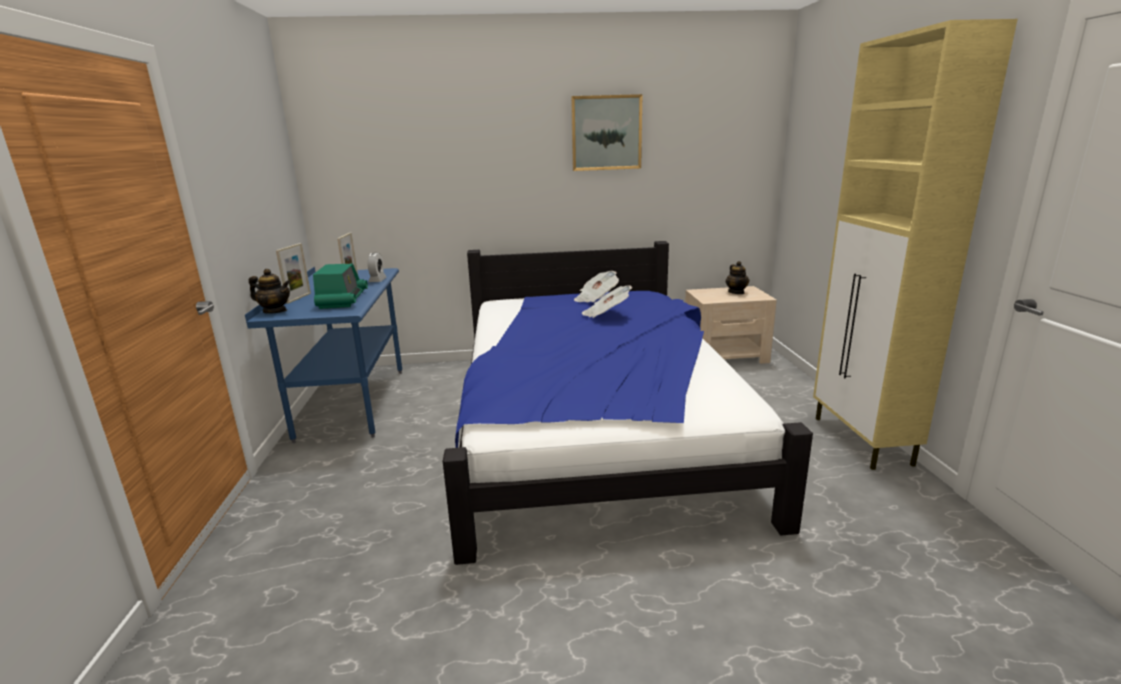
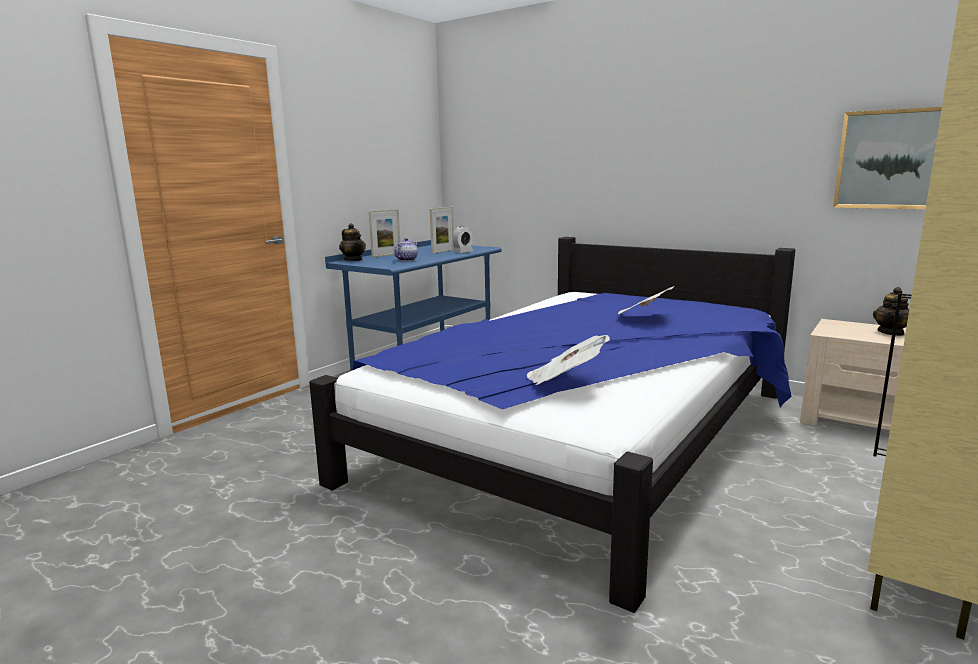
camera: 40 degrees right, 5 degrees down
radio [313,264,368,309] -> teapot [394,238,418,261]
picture [571,94,643,171] -> picture moved to [833,107,942,209]
newspaper [574,271,619,303] -> newspaper moved to [526,335,610,385]

